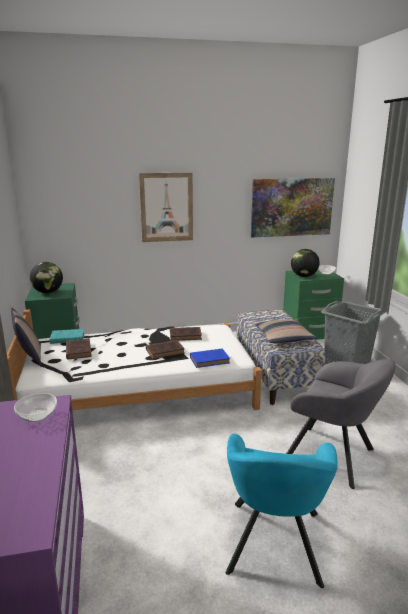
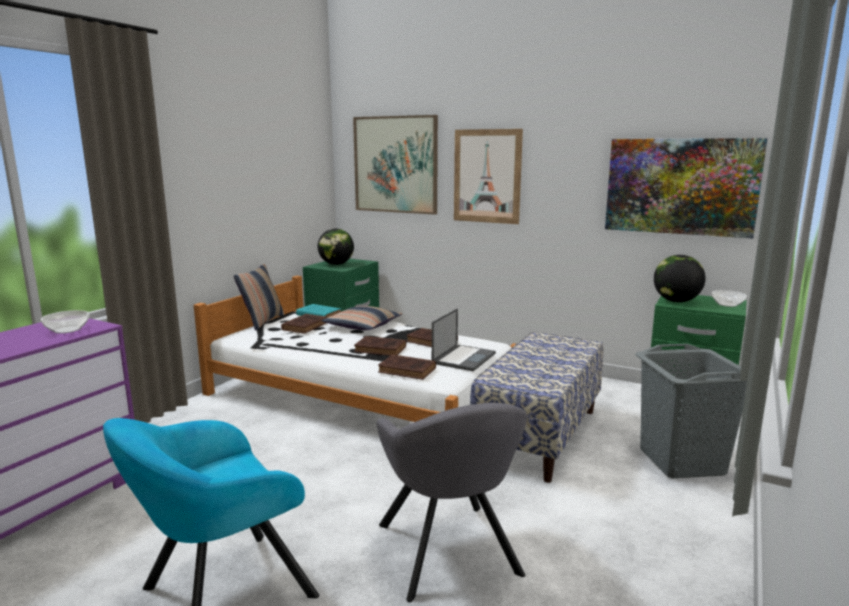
camera: 40 degrees right, 5 degrees down
blue book [190,348,230,368] -> brown book [378,354,436,380]
pillow [254,319,317,343] -> pillow moved to [321,306,402,330]
none -> picture [353,115,438,215]
none -> laptop [432,308,496,371]

